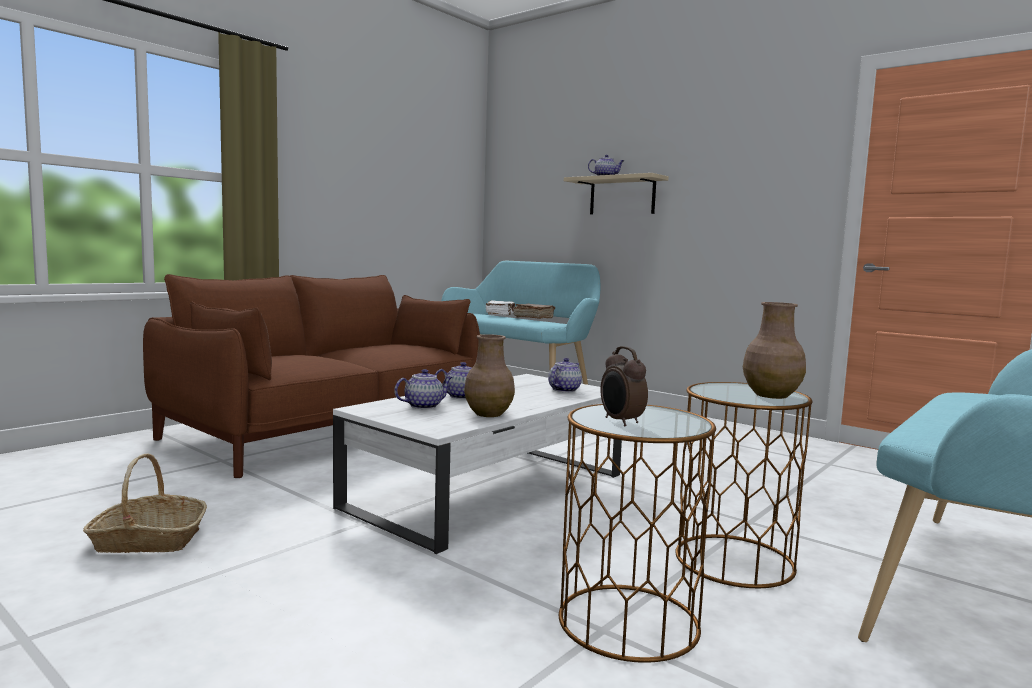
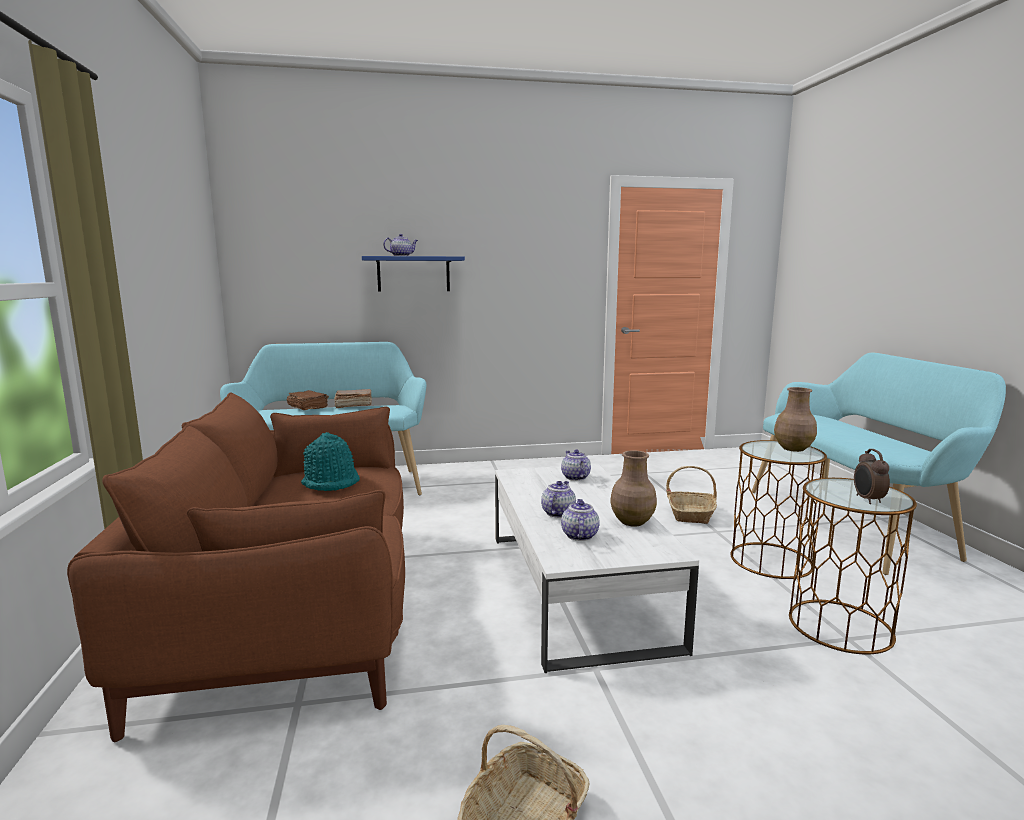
camera: 50 degrees left, 5 degrees up
white book [486,300,515,316] -> brown book [287,390,329,410]
beige shelf [564,173,669,214] -> blue shelf [362,256,465,292]
alarm clock [601,346,648,426] -> alarm clock turned 75 degrees clockwise [854,449,890,504]
none -> turquoise hat [301,432,360,491]
none -> basket [666,466,717,524]

